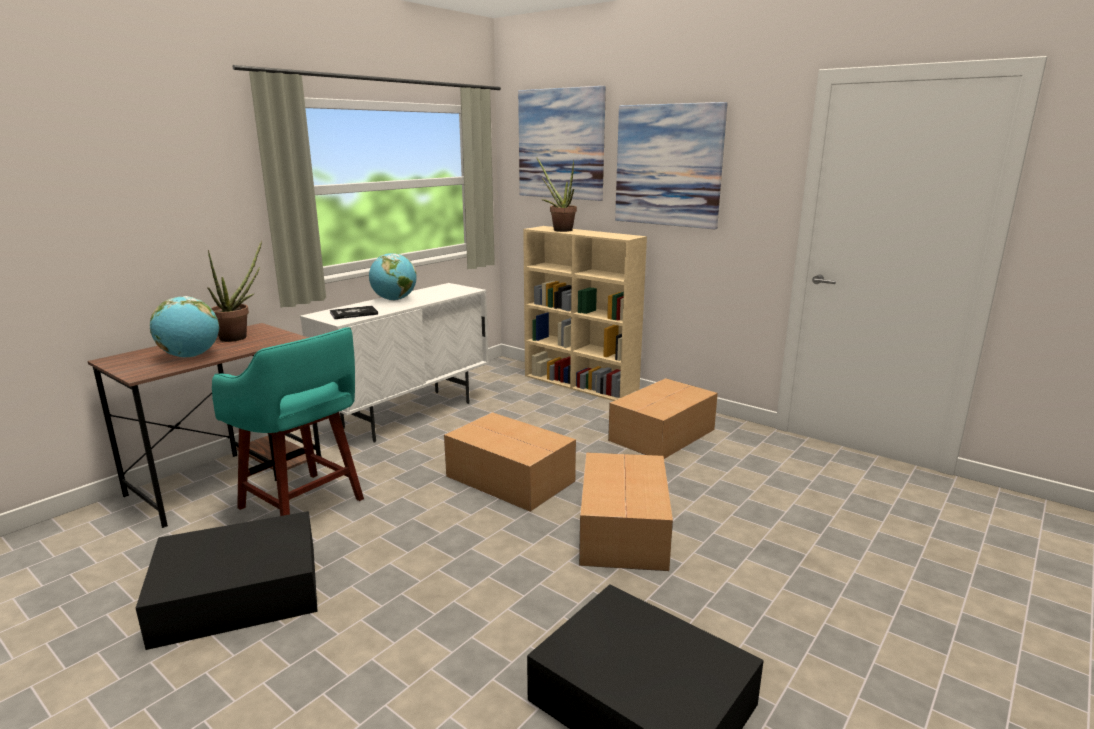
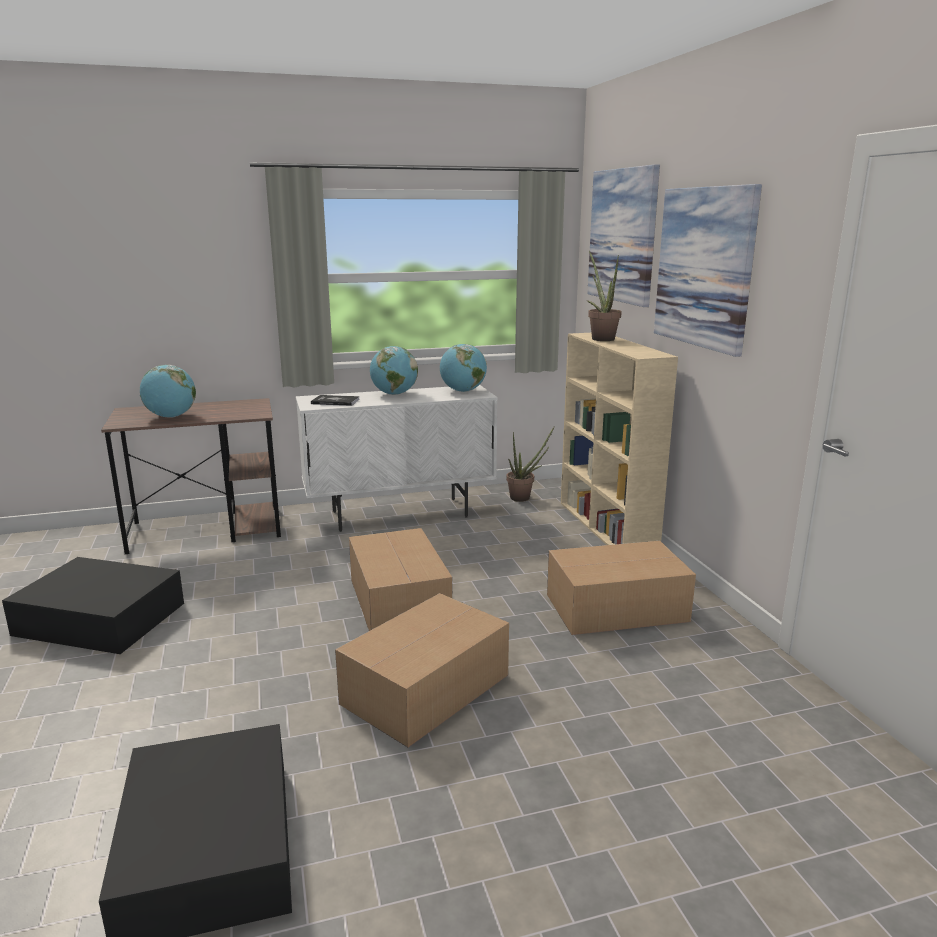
camera: 35 degrees right, 0 degrees up
potted plant [208,240,262,342] -> potted plant moved to [506,426,555,502]
turquoise stool [212,327,364,516] -> none
none -> globe [440,344,487,392]

